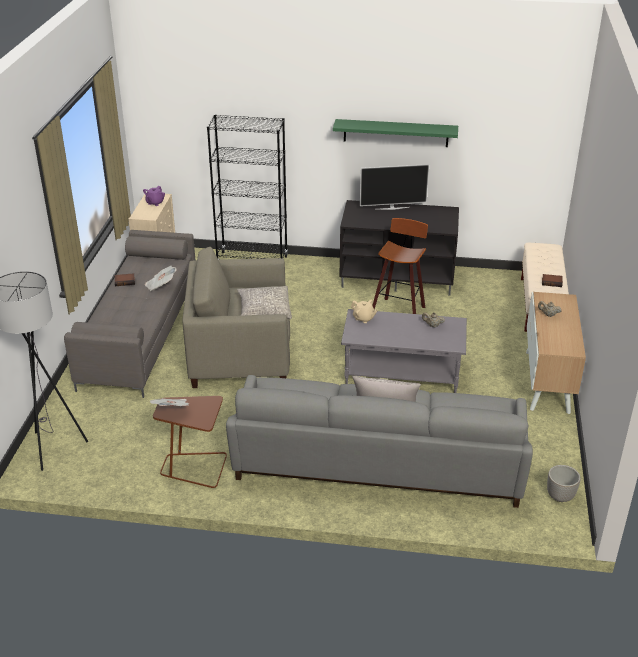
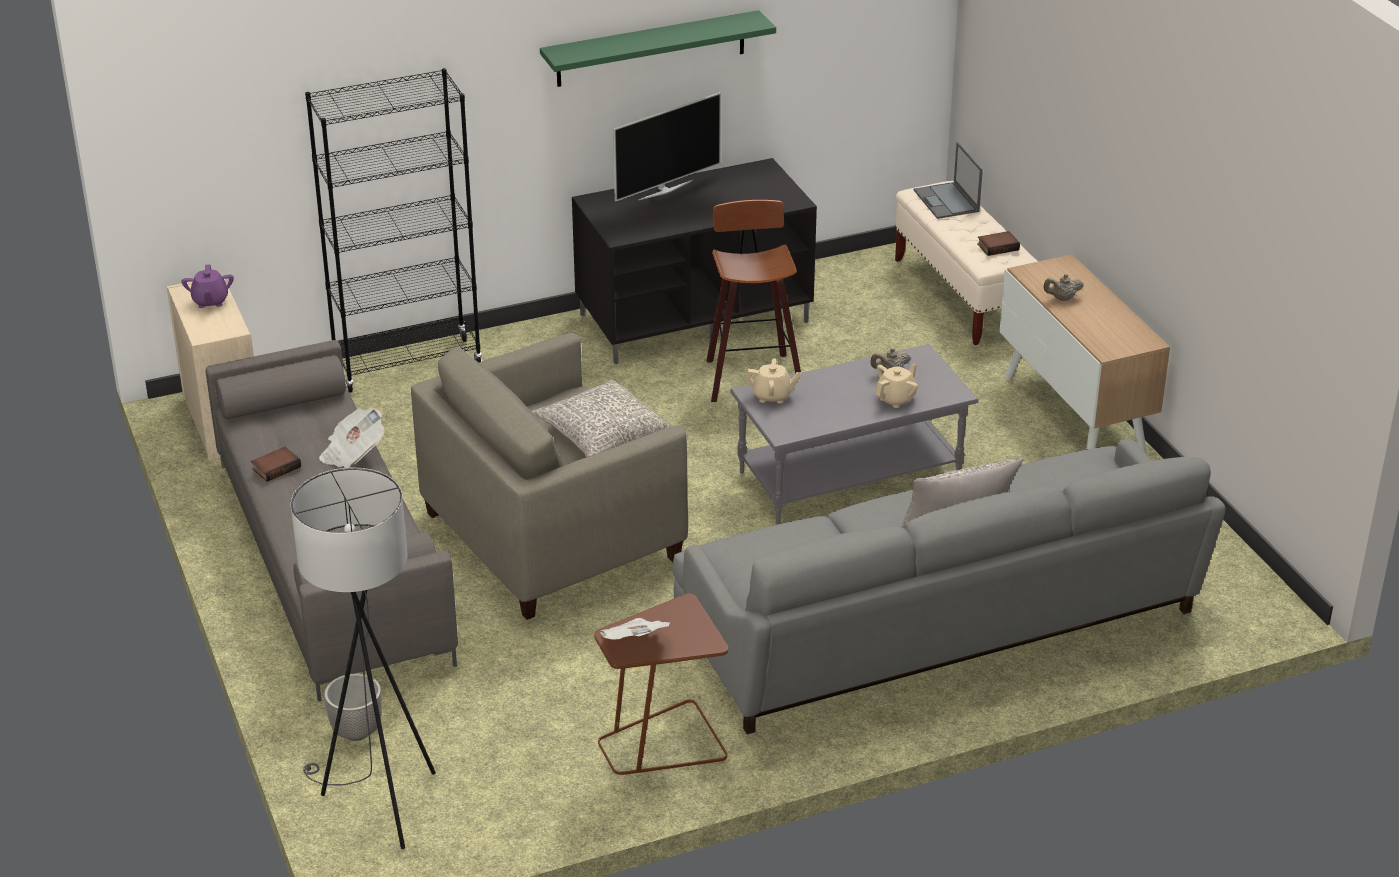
camera: 30 degrees left, 0 degrees up
planter [547,465,581,502] -> planter moved to [324,674,382,741]
none -> beige teapot [876,364,918,408]
none -> laptop [914,142,983,219]

